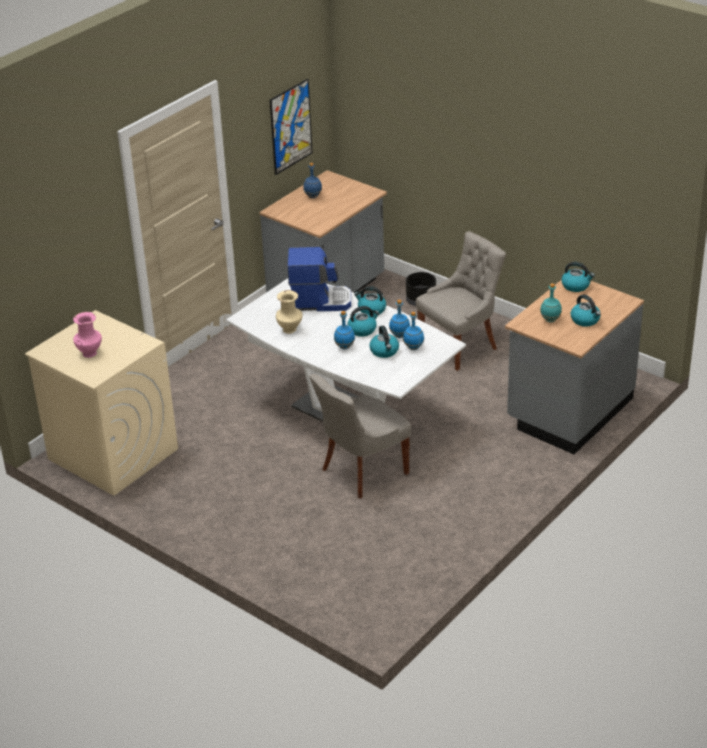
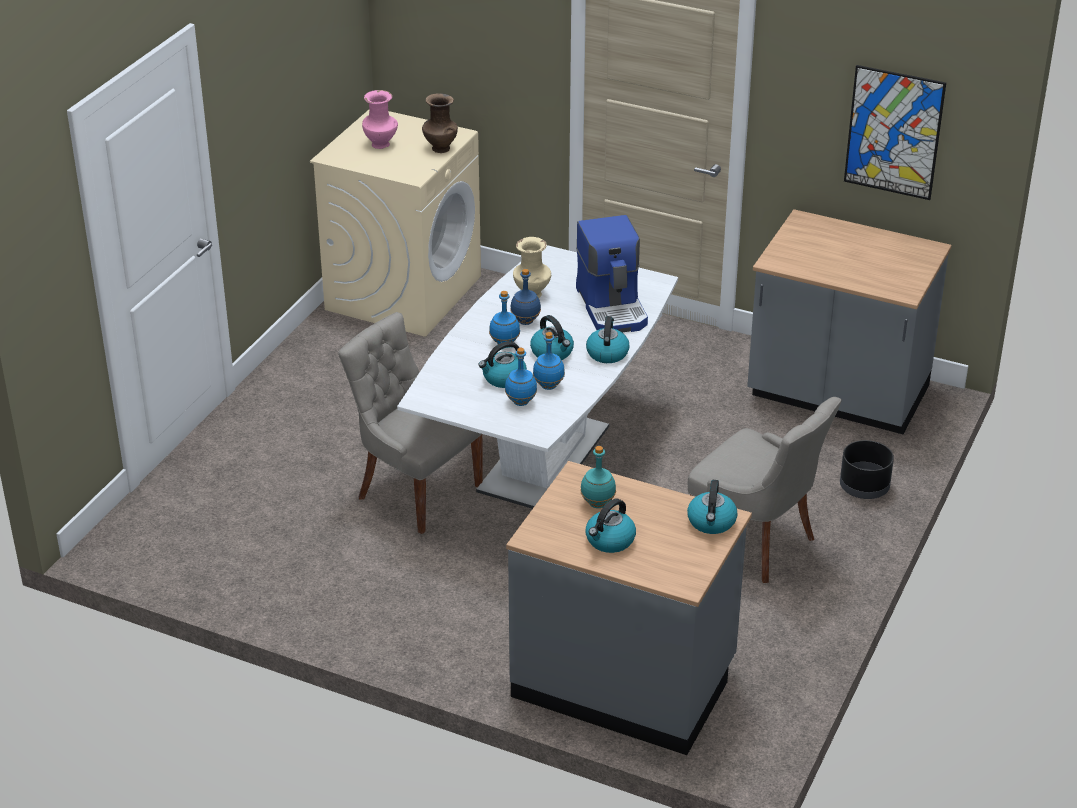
camera: 75 degrees right, 0 degrees up
blue bottle [303,163,322,198] -> blue bottle moved to [510,269,541,325]
none -> brown vase [422,93,458,153]

